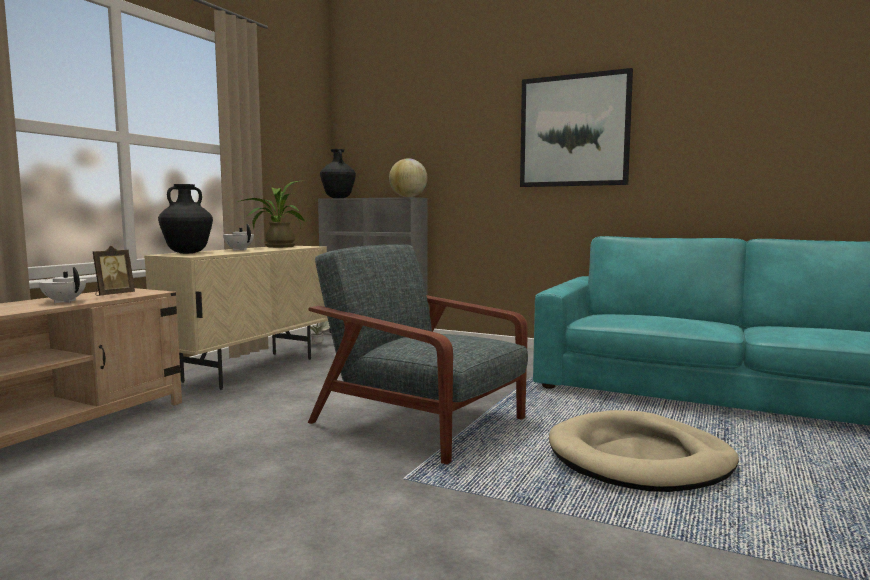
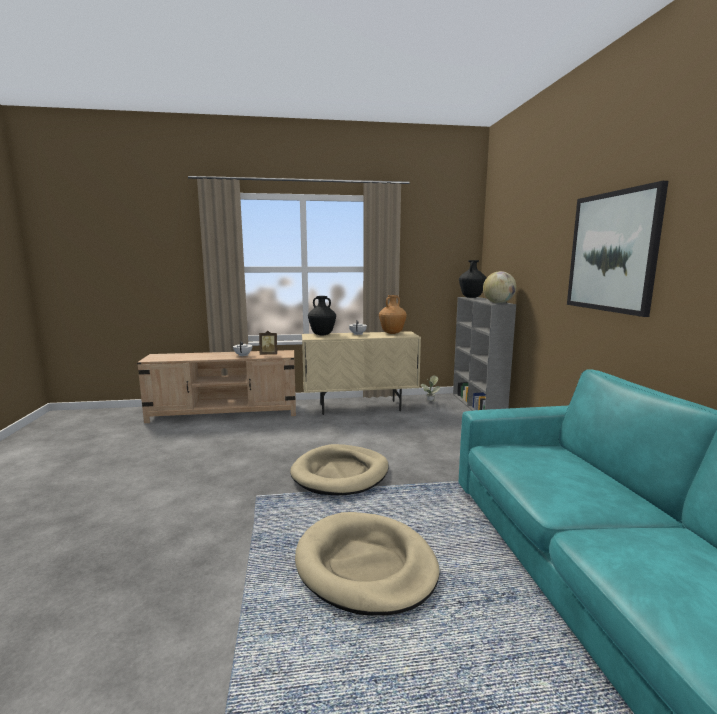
camera: 55 degrees right, 5 degrees up
potted plant [237,181,306,248] -> brown vase [379,295,407,334]
grey armchair [308,244,528,464] -> beige dog bed [290,444,389,495]

